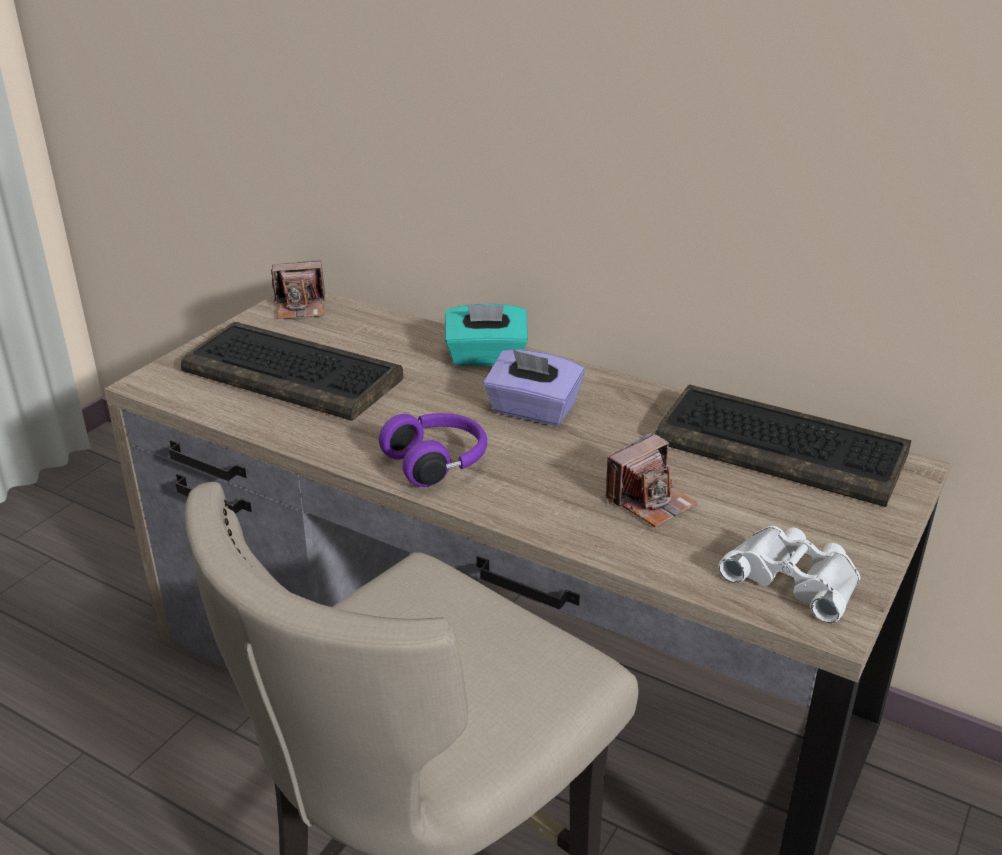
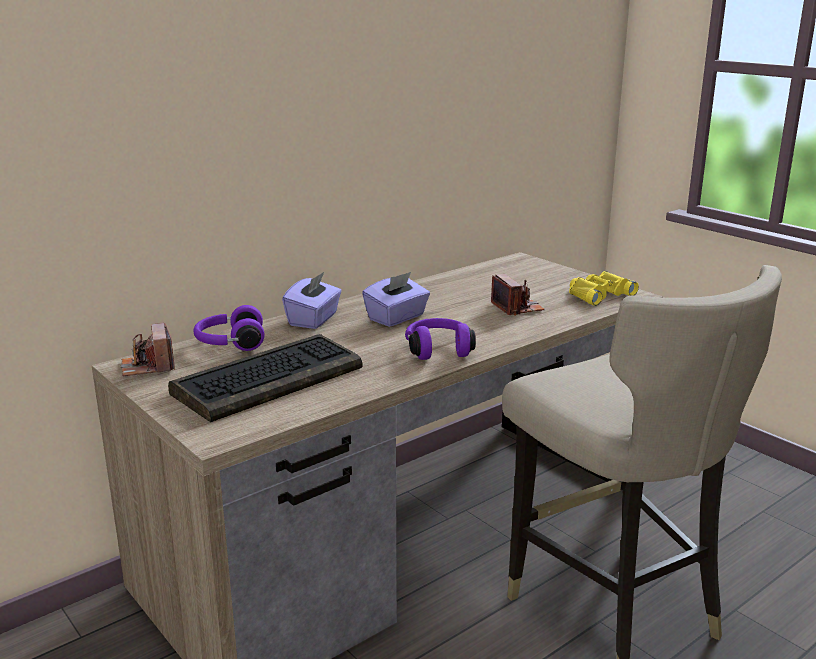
camera: 70 degrees left, 10 degrees down
camera [271,260,325,319] -> camera turned 150 degrees clockwise [121,323,175,376]
turquoise tissue box [445,303,528,367] -> purple tissue box [282,272,342,329]
keyboard [655,385,911,507] -> none
white binoculars [718,526,860,623] -> yellow binoculars [569,271,639,306]
none -> purple headphones [193,305,264,351]

